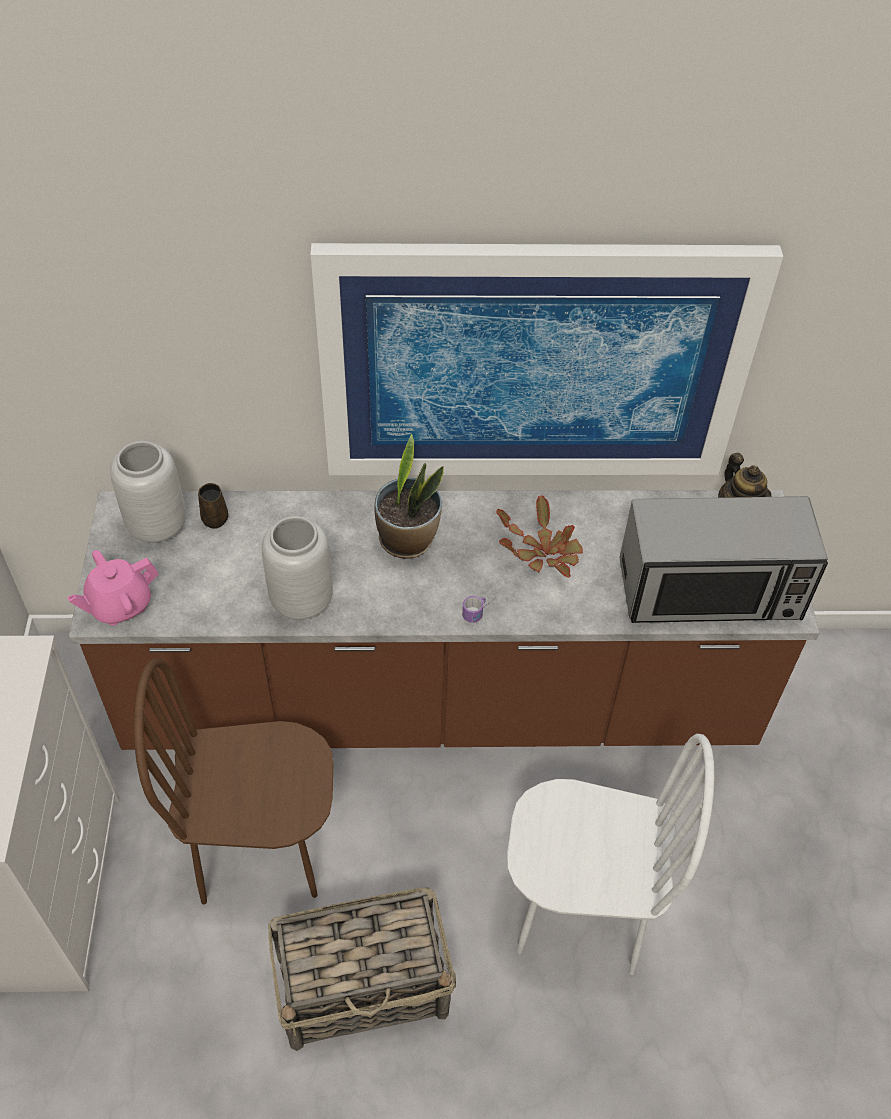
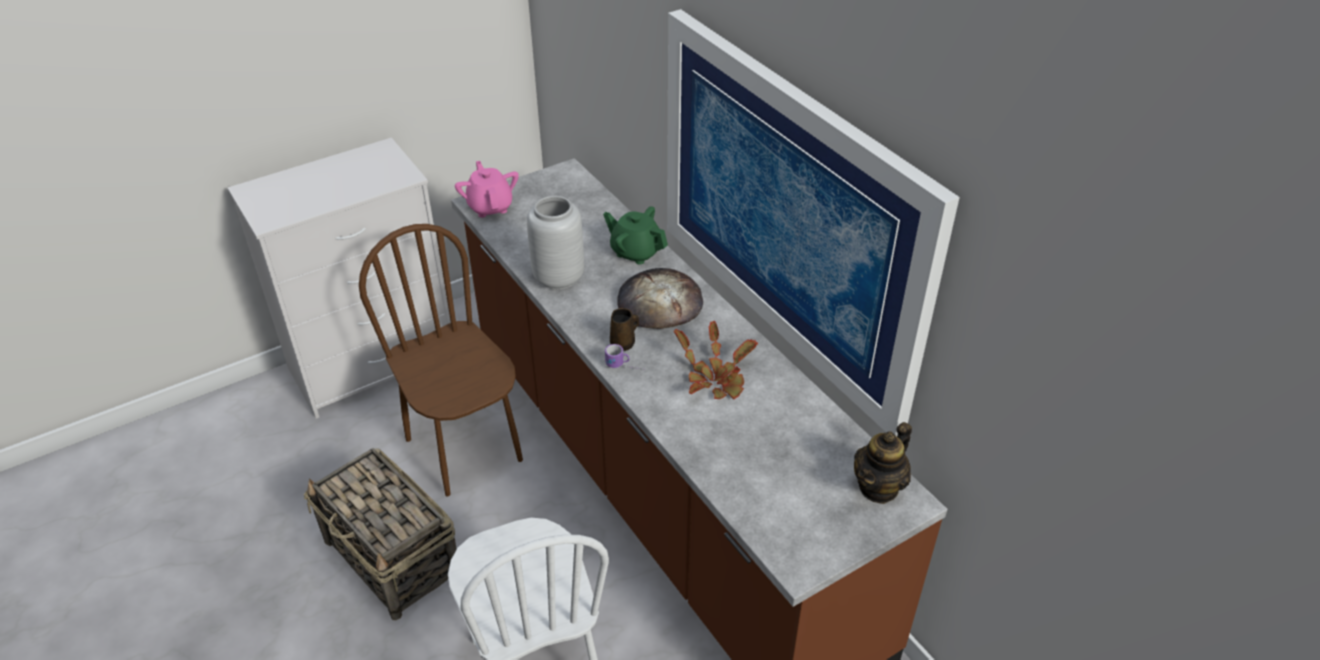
camera: 60 degrees right, 10 degrees down
pink teapot [67,550,159,626] -> pink teapot turned 45 degrees clockwise [455,161,519,218]
grey vase [110,441,186,543] -> none
brown mug [198,483,228,529] -> brown mug moved to [610,308,639,351]
potted plant [374,433,444,559] -> bread [617,268,703,329]
microwave [619,496,828,623] -> none
none -> green teapot [603,206,668,265]

